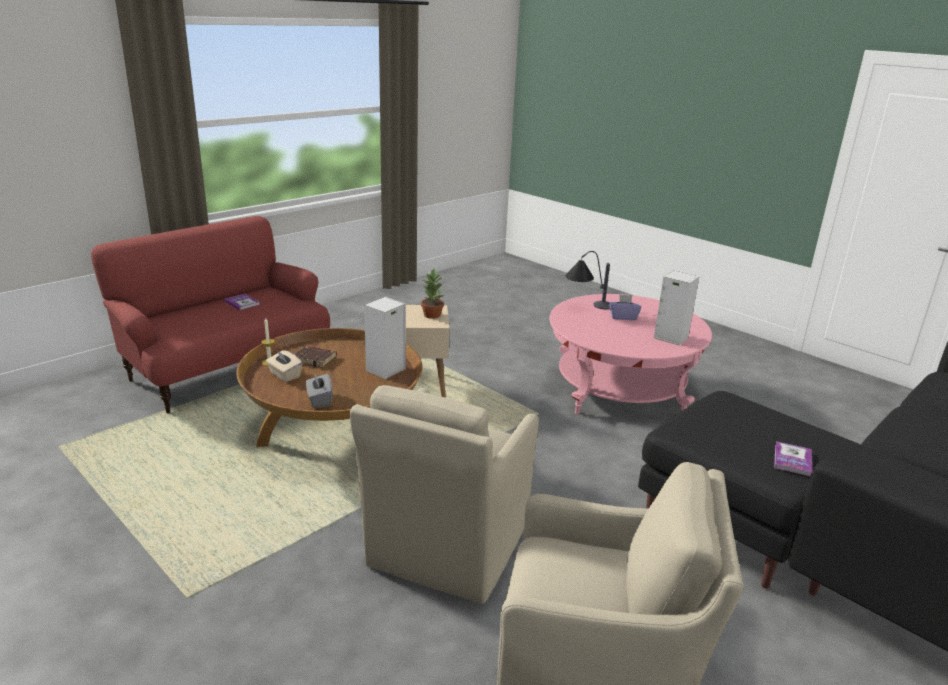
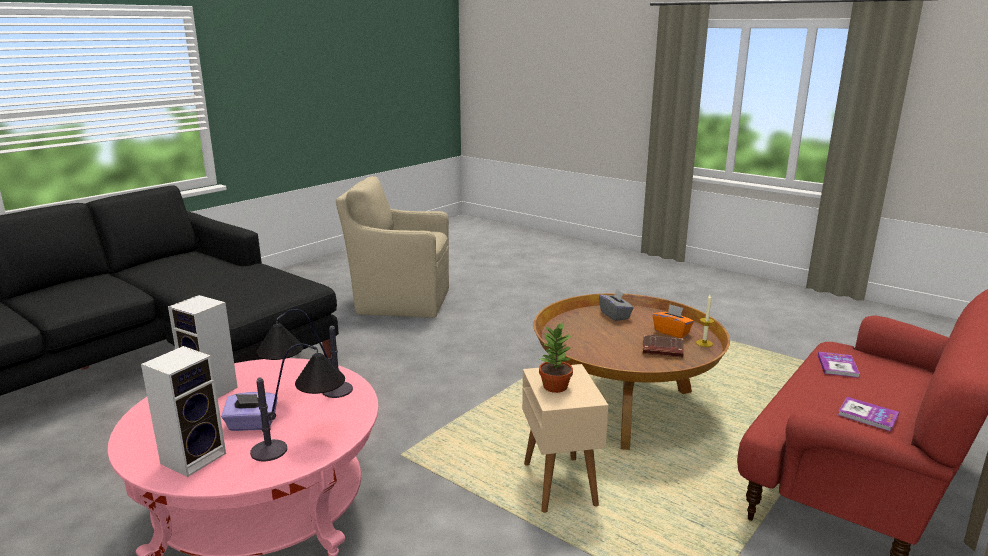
camera: 175 degrees right, 5 degrees down
beige tissue box [266,350,302,382] -> orange tissue box [653,304,694,338]
beige armchair [350,385,539,604] -> none
speaker [364,297,406,379] -> speaker moved to [141,346,226,477]
book [774,441,813,477] -> book moved to [818,352,860,378]
none -> table lamp [257,309,353,398]

